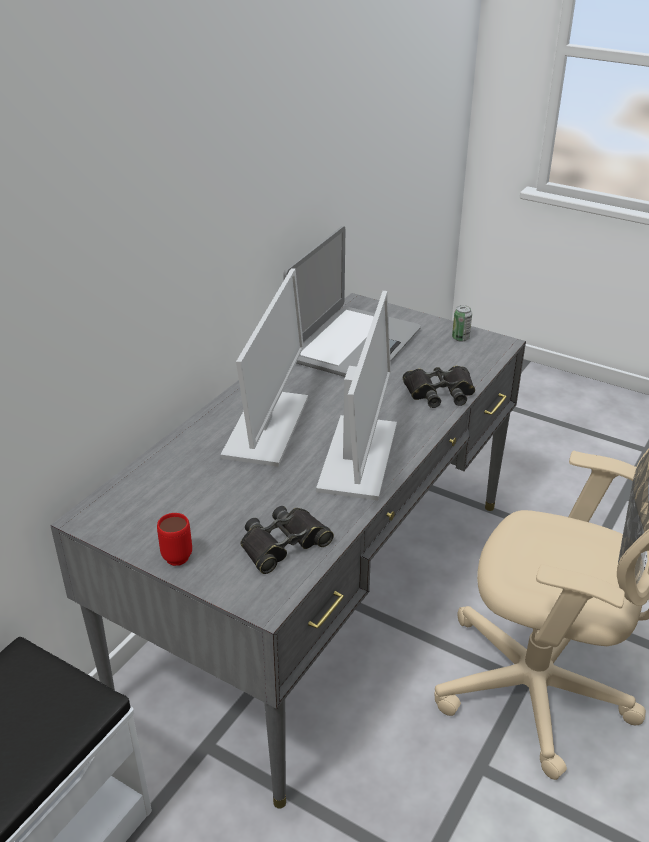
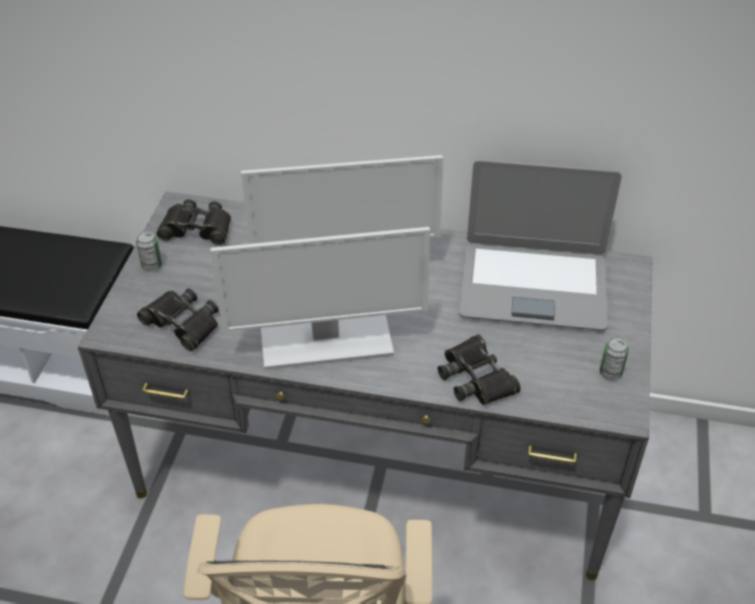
camera: 70 degrees right, 10 degrees up
red mug [157,513,192,566] -> can [136,231,162,271]
none -> black binoculars [156,199,231,245]

